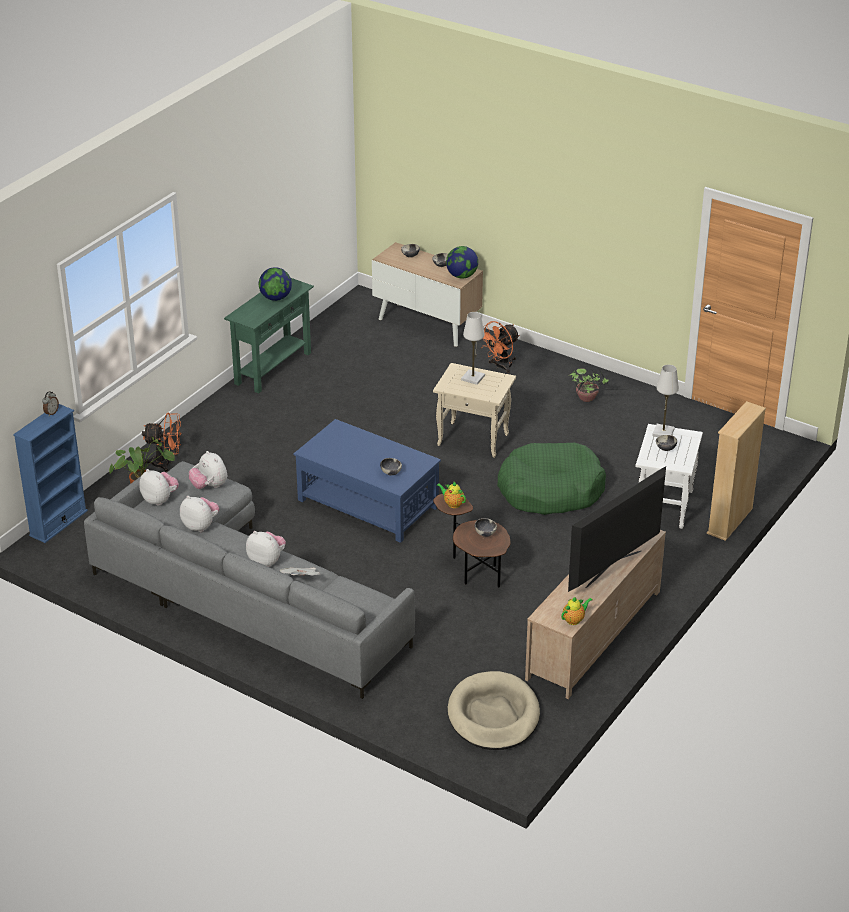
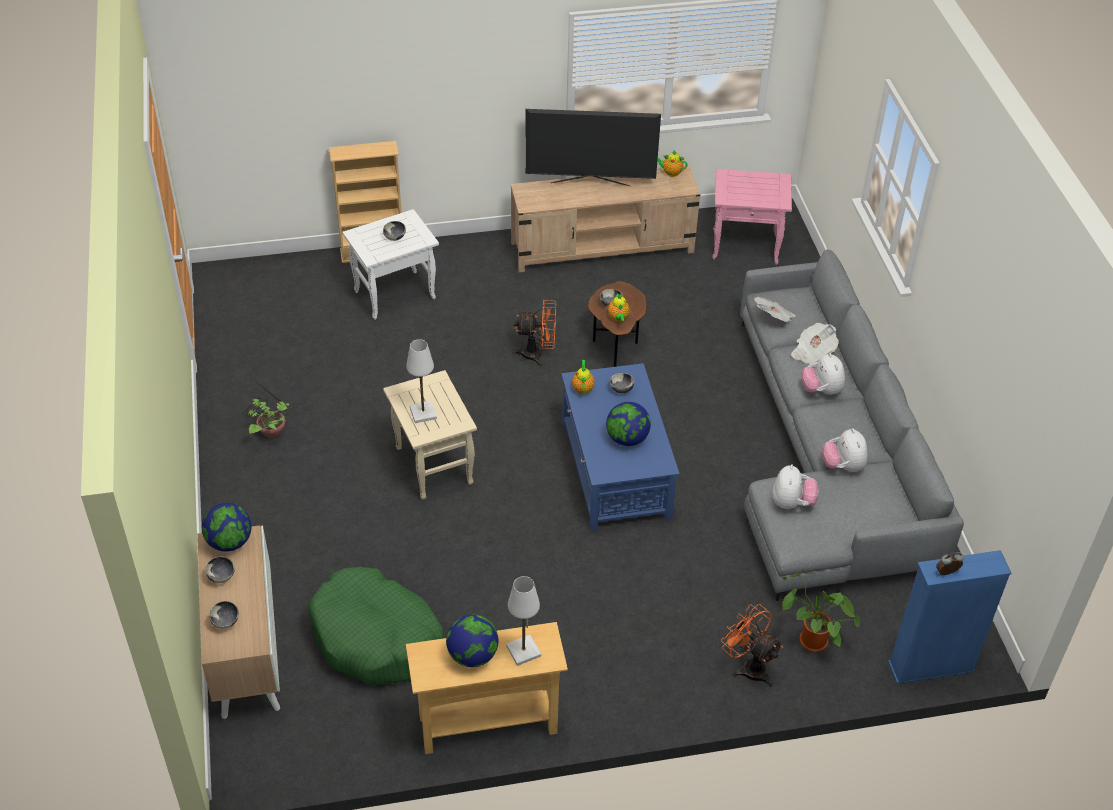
camera: 135 degrees left, 10 degrees up
plush toy [139,469,179,506] -> none
green console table [224,278,314,394] -> beige console table [406,622,568,754]
beige dog bed [448,671,540,750] -> pink side table [712,169,792,265]
orange fan [481,321,520,373] -> orange fan moved to [512,300,556,366]
green dog bed [497,443,606,515] -> green dog bed moved to [308,567,443,685]
white table lamp [652,365,679,437] -> white table lamp moved to [506,576,541,666]
none -> teapot [572,360,595,394]
none -> globe [606,402,651,446]
none -> newspaper [754,297,796,322]

